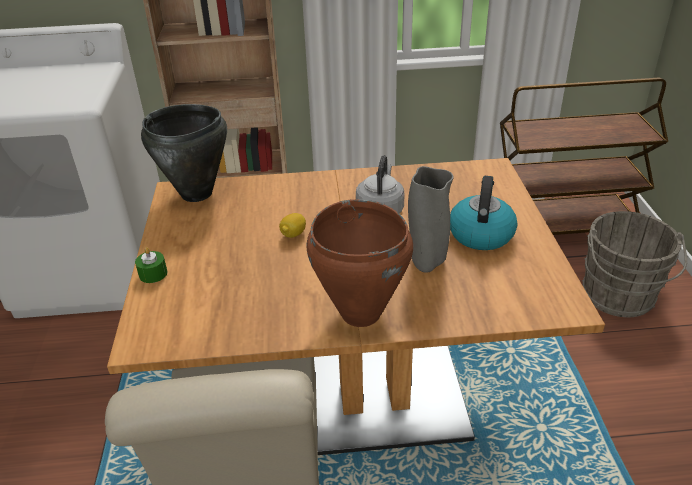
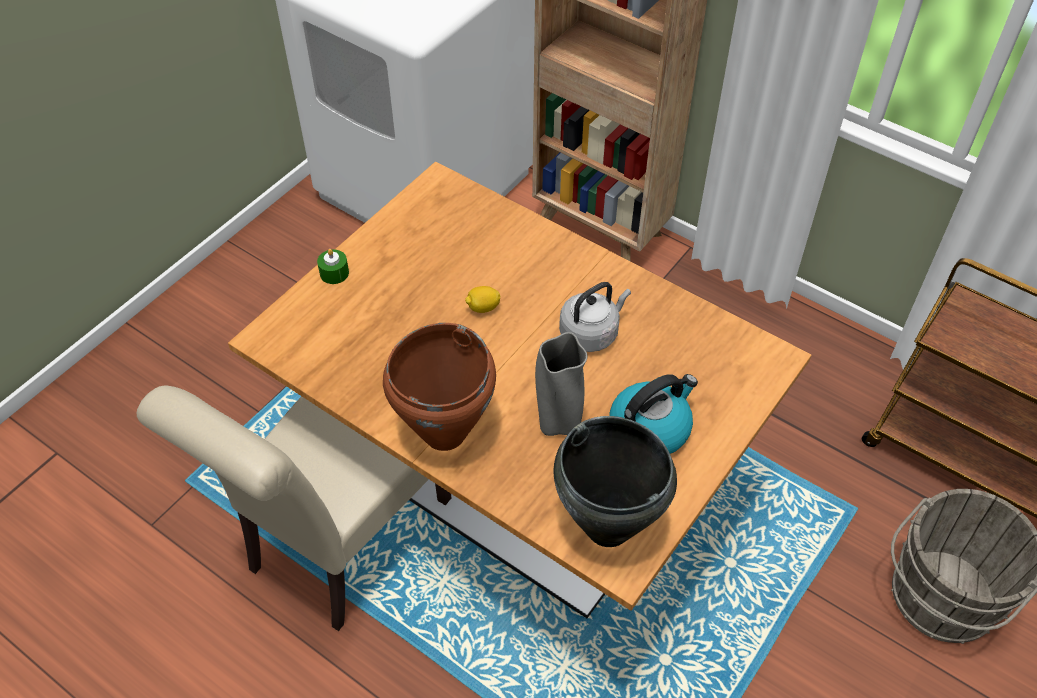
camera: 40 degrees right, 15 degrees up
black cooking pot [141,104,227,202] -> black cooking pot moved to [554,416,677,547]

